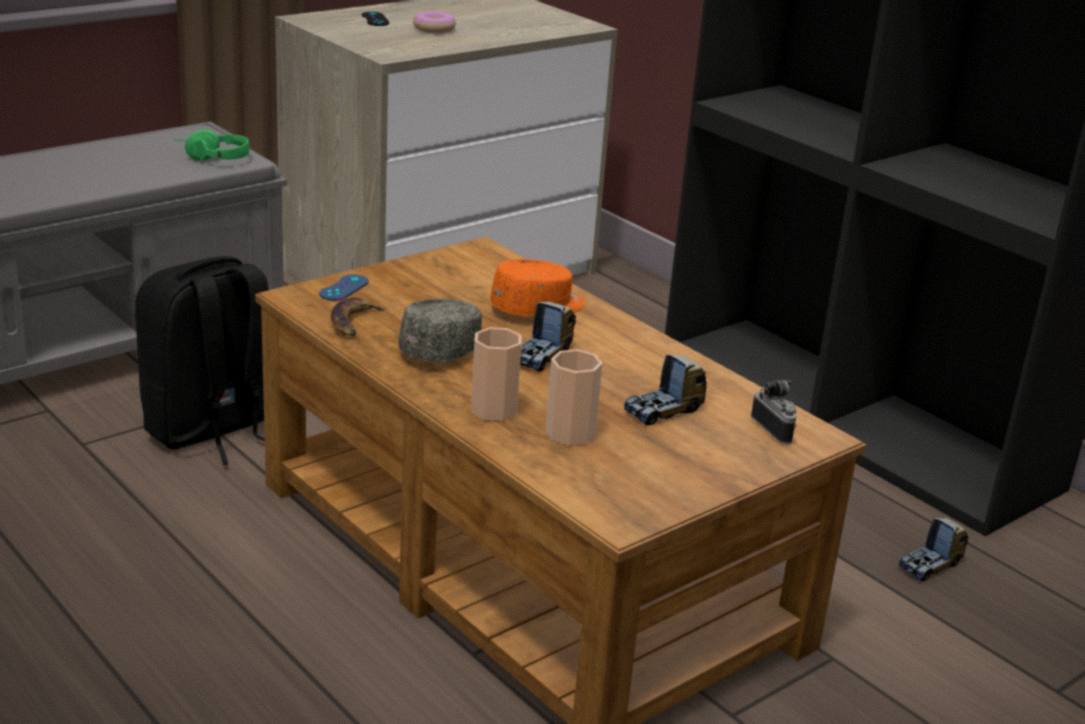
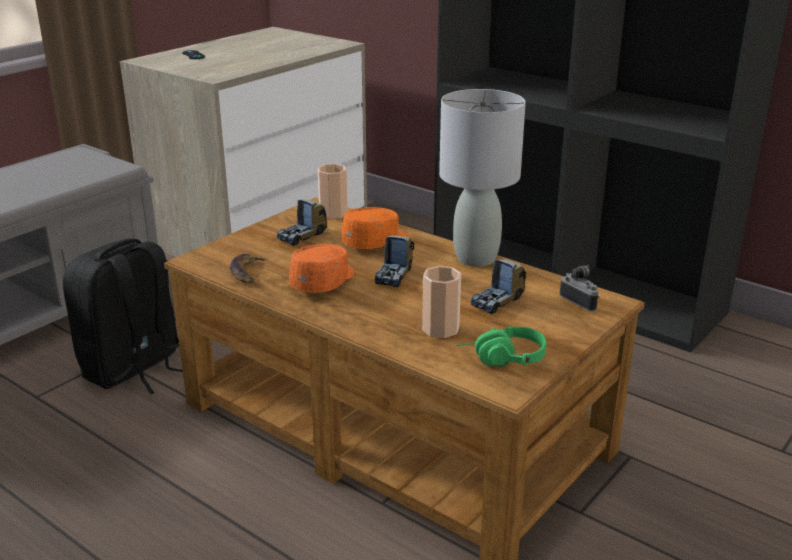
camera: 10 degrees left, 0 degrees up
green headphones [173,130,249,160] -> green headphones moved to [456,327,546,367]
blue game controller [319,274,369,301] -> none
grey cap [398,299,482,362] -> orange cap [289,244,354,293]
donut [413,11,456,33] -> none
cup [471,327,522,421] -> cup moved to [318,164,348,219]
toy truck [899,518,968,581] -> toy truck moved to [277,200,327,246]
none -> grey table lamp [439,89,526,267]

